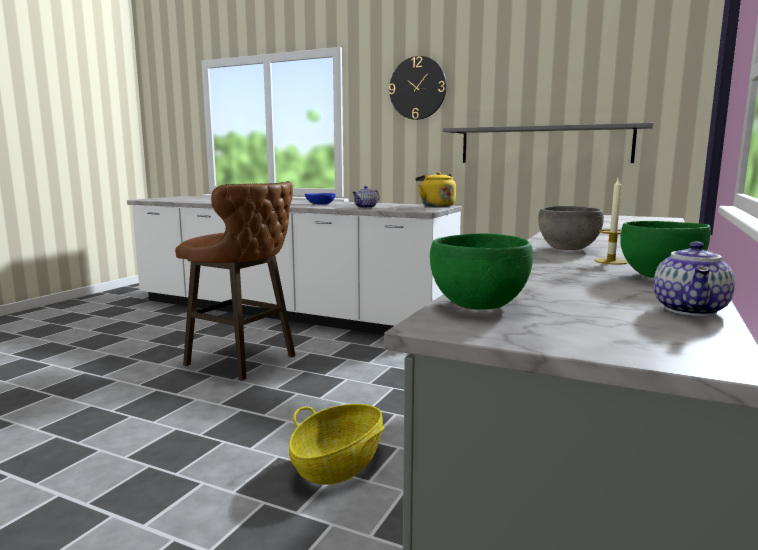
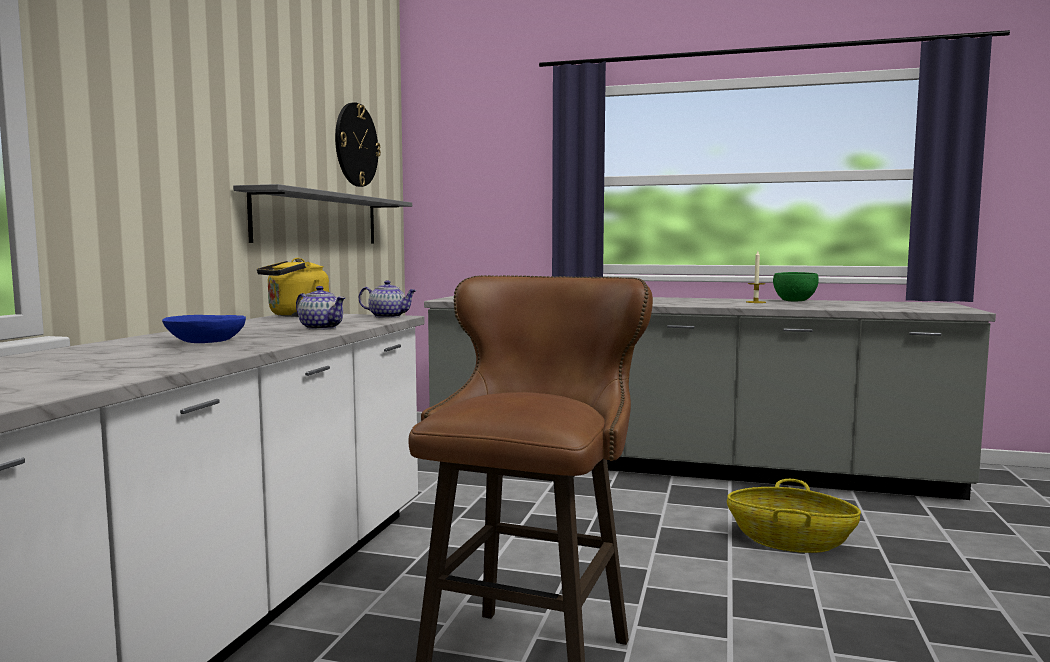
camera: 100 degrees left, 5 degrees down
wall clock [389,56,447,120] -> wall clock moved to [335,103,381,187]
green bowl [430,234,533,310] -> none
grey bowl [538,206,604,250] -> none
teapot [654,241,735,316] -> teapot moved to [359,280,417,318]

